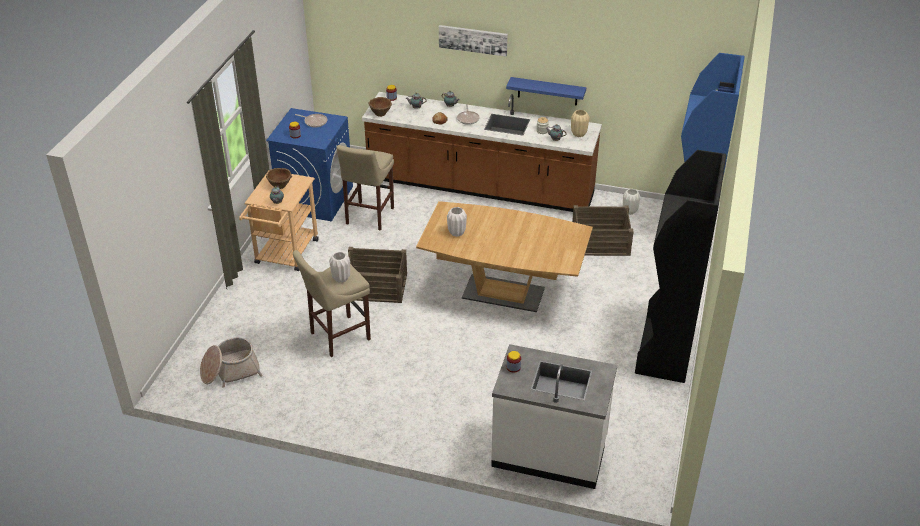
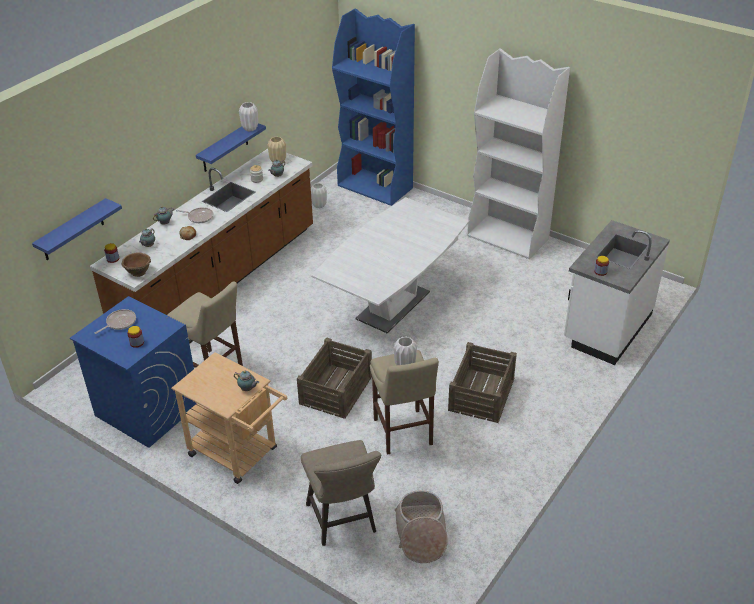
camera: 70 degrees left, 0 degrees up
brown bowl [266,168,292,189] -> none
brown dining table [416,201,593,312] -> white dining table [311,197,469,333]
picture [439,25,508,56] -> none
white vase [447,207,467,237] -> white vase moved to [239,102,258,132]
crate [572,205,634,256] -> crate moved to [448,342,517,423]
black bookcase [635,150,726,383] -> white bookcase [467,49,570,259]
none -> blue shelf [32,198,122,260]
none -> beige stool [301,440,381,546]

